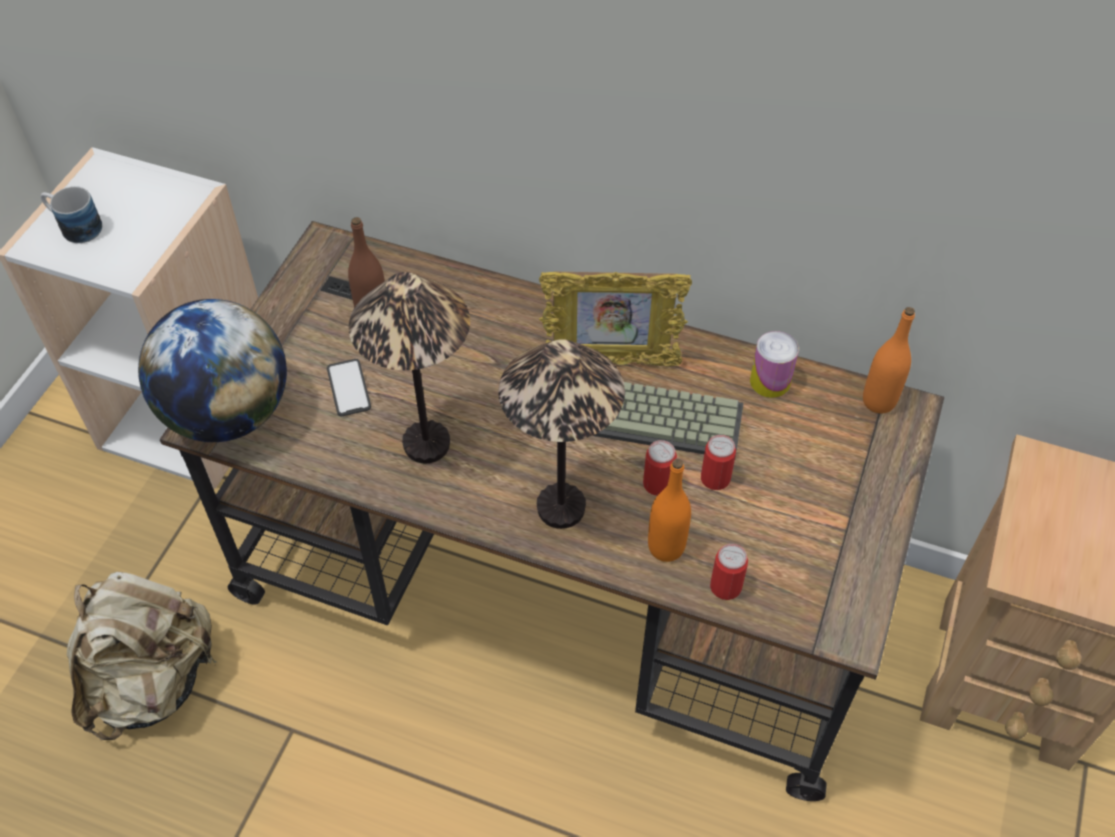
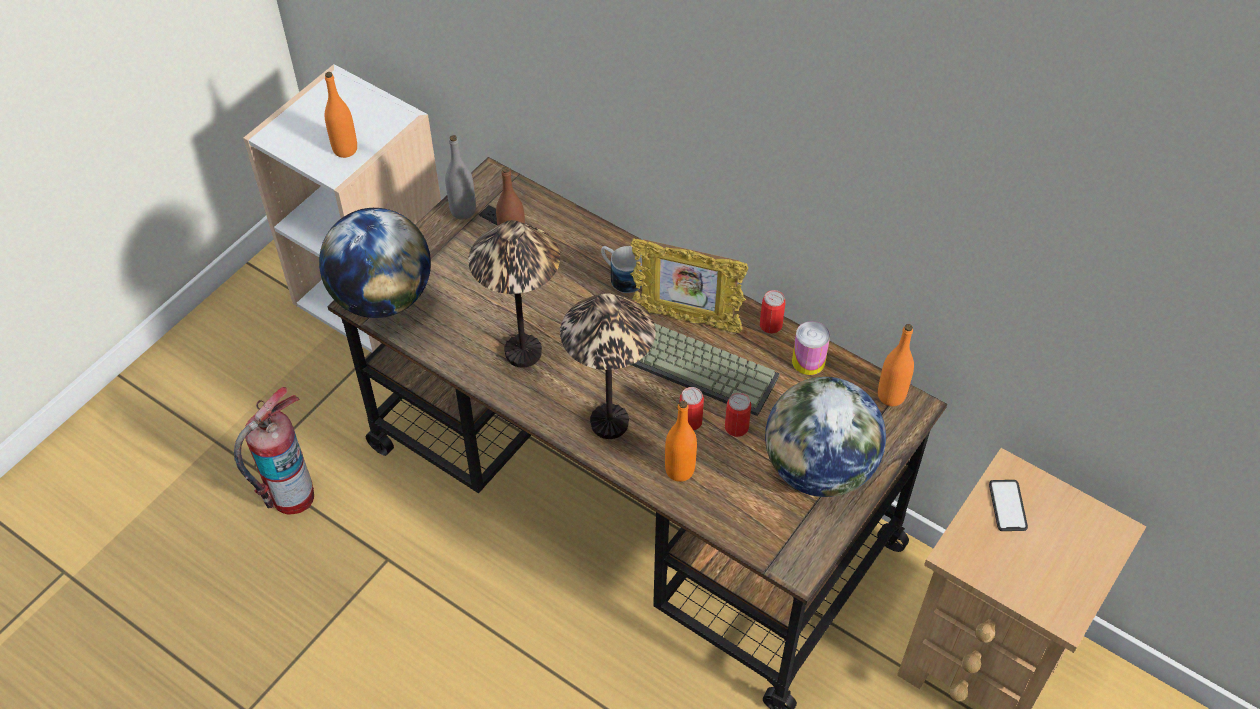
camera: 15 degrees right, 0 degrees up
mug [40,186,102,243] -> mug moved to [601,246,642,293]
beige backpack [67,572,218,740] -> fire extinguisher [234,387,314,514]
phone [327,359,371,416] -> phone moved to [989,480,1028,531]
can [710,544,748,600] -> can moved to [760,290,785,333]
none -> orange bottle [325,72,357,158]
none -> grey bottle [445,135,476,220]
none -> globe [765,377,886,497]

